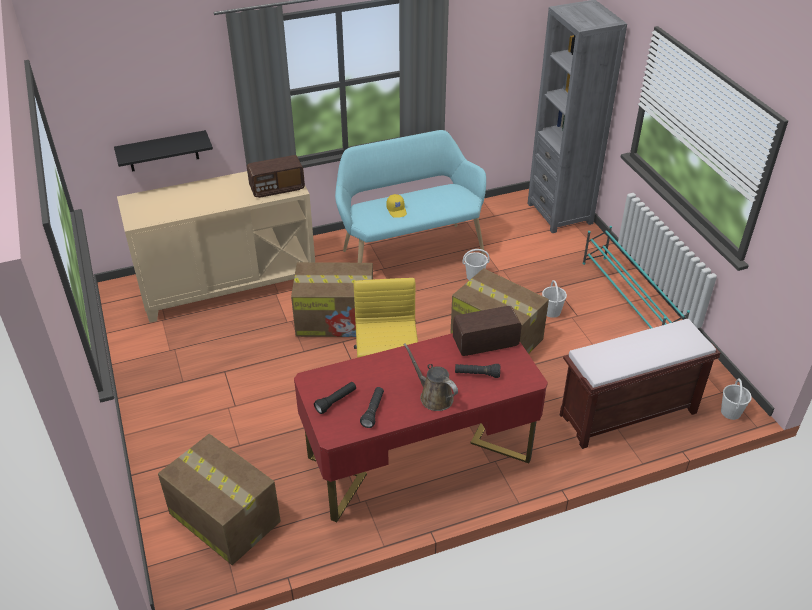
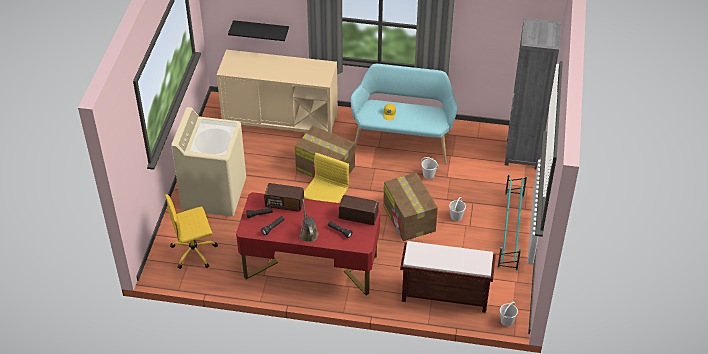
camera: 30 degrees right, 5 degrees up
cardboard box [158,434,281,565] -> yellow office chair [165,194,218,269]
radio [247,155,305,198] -> radio moved to [264,183,304,212]
none -> beige washing machine [171,107,246,216]

